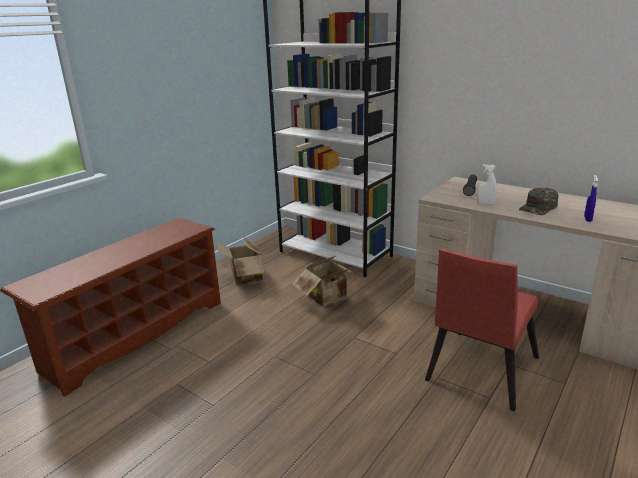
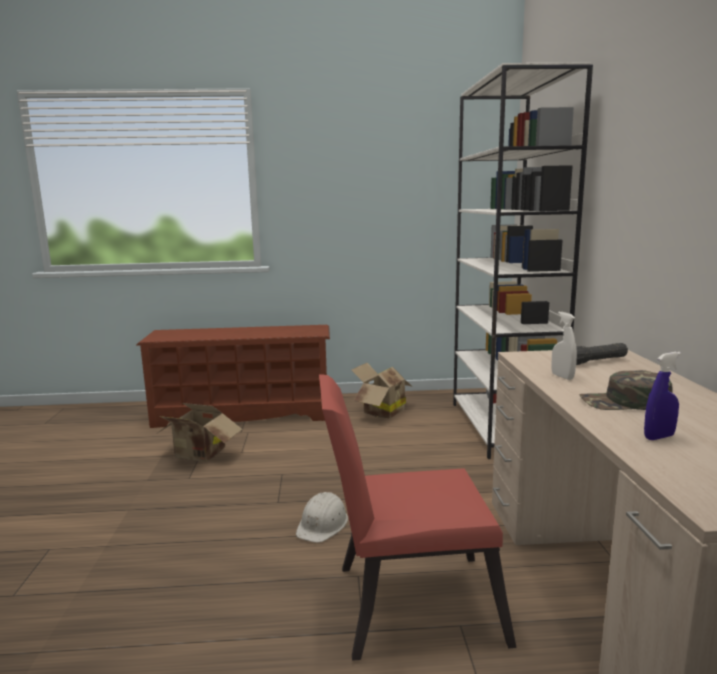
camera: 50 degrees right, 10 degrees down
cardboard box [292,256,360,307] -> cardboard box moved to [156,403,242,462]
none -> white hard hat [296,492,348,543]

